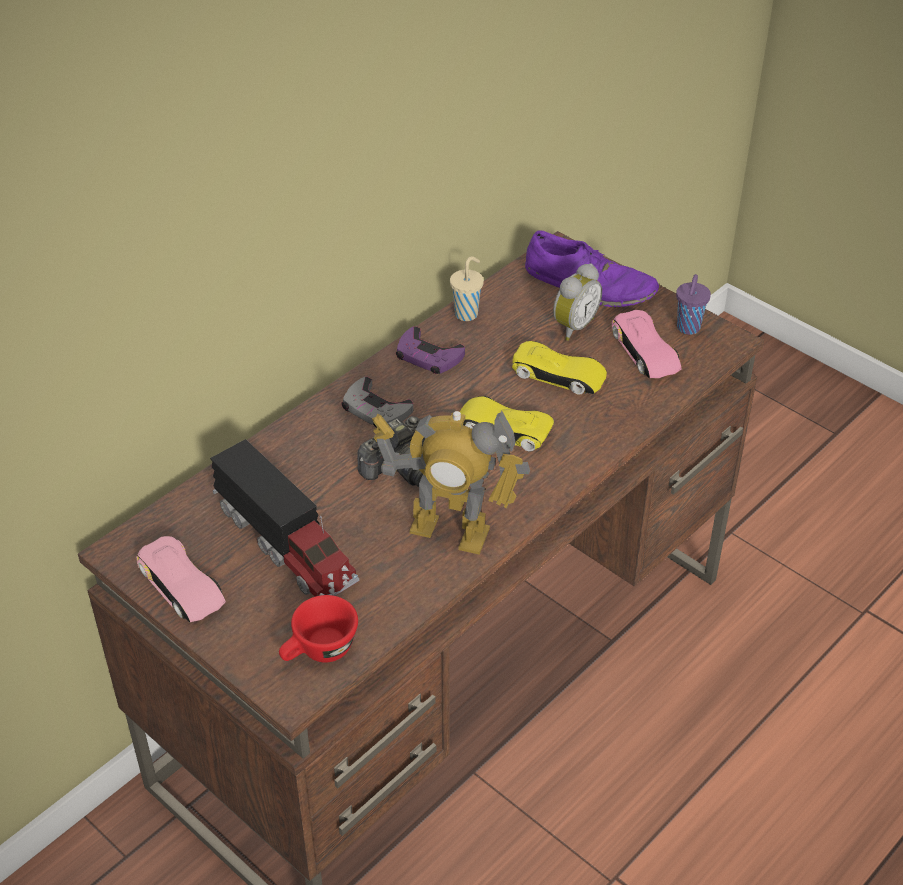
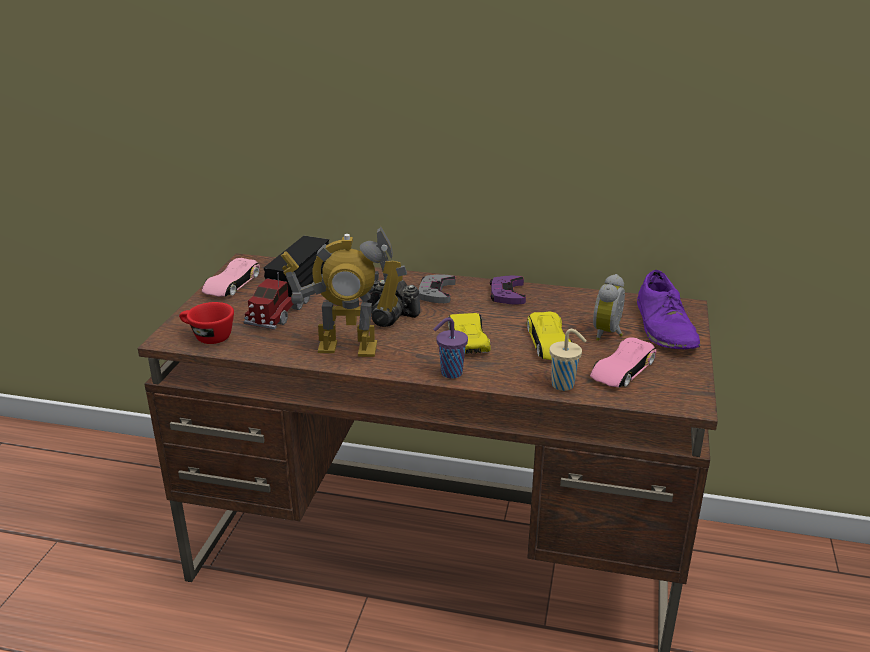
camera: 60 degrees right, 15 degrees down
toy robot [372,411,530,555] -> toy robot turned 75 degrees counterclockwise [281,226,407,357]
beige cup [450,256,484,321] -> beige cup moved to [549,329,587,391]
alarm clock [553,263,602,341] -> alarm clock turned 105 degrees clockwise [593,274,625,341]
purple cup [676,274,711,335] -> purple cup moved to [433,317,468,379]

